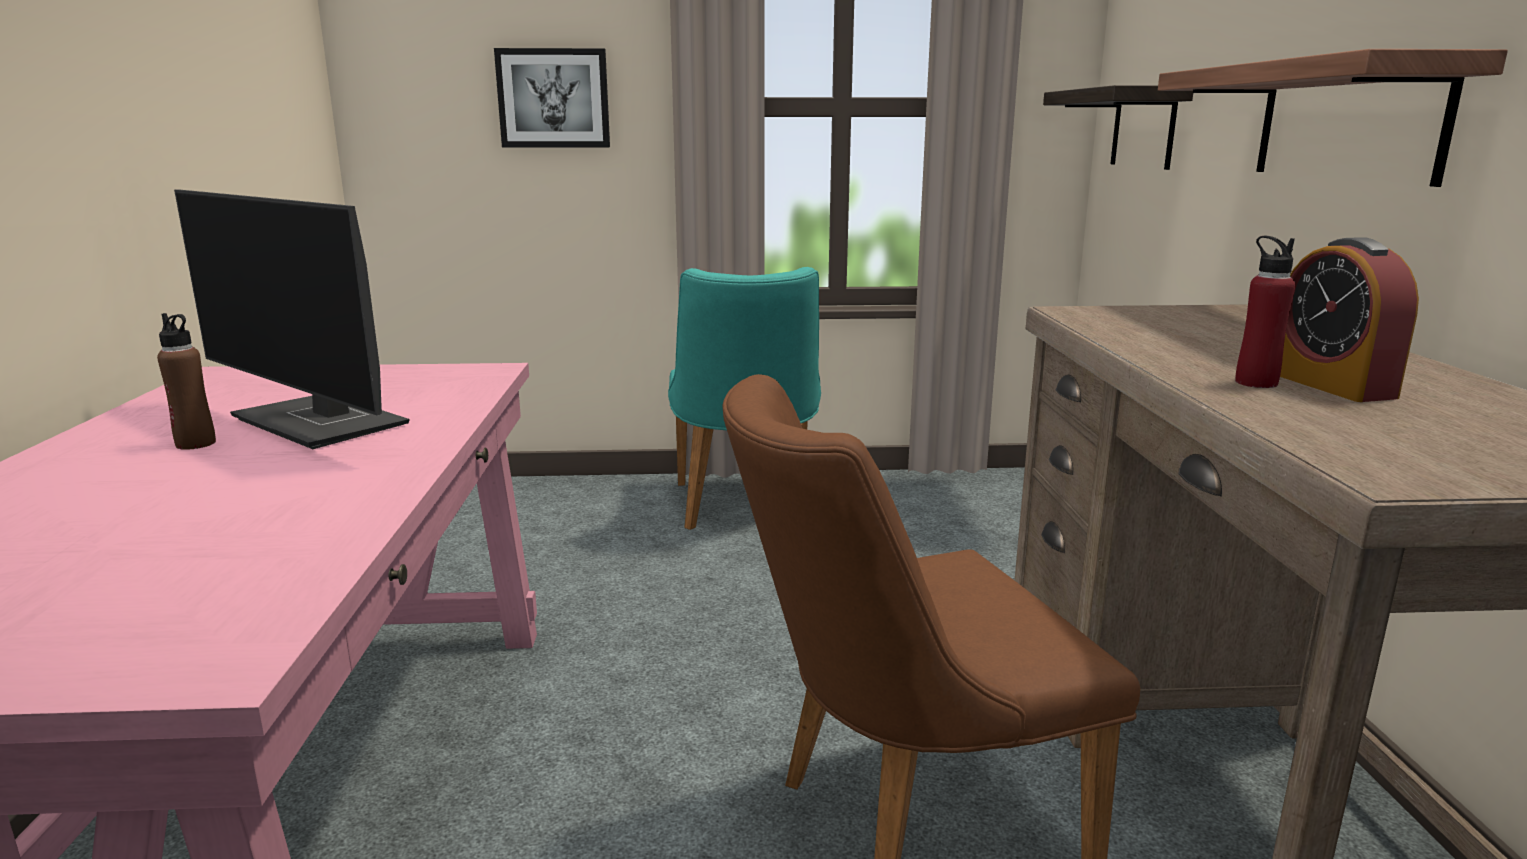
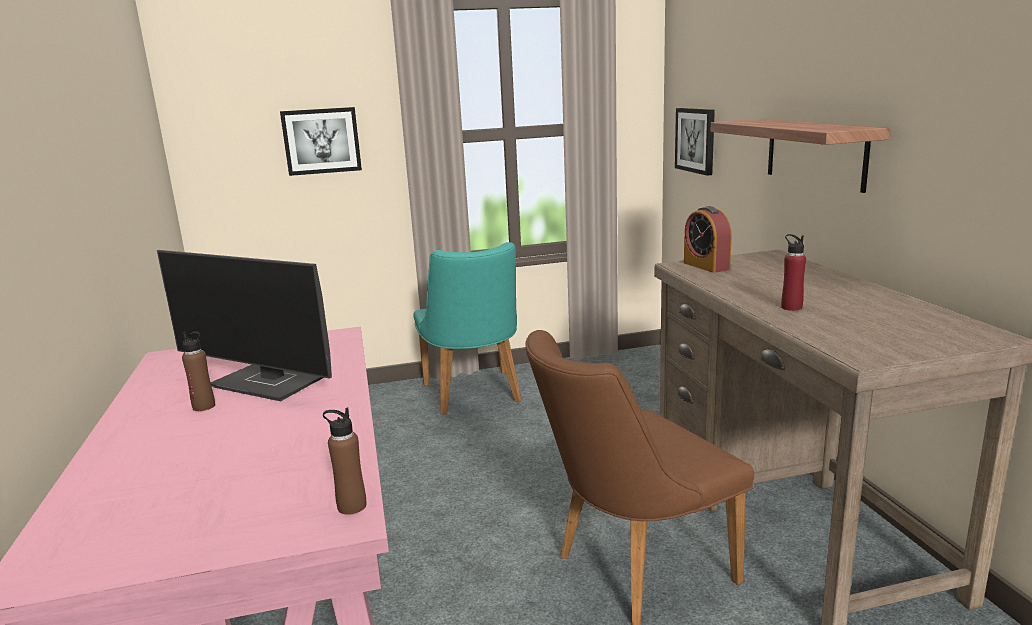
camera: 10 degrees left, 0 degrees up
shelf [1043,85,1193,170] -> picture [675,108,715,176]
alarm clock [1280,237,1419,402] -> alarm clock moved to [684,206,731,273]
none -> brown bottle [323,407,366,515]

